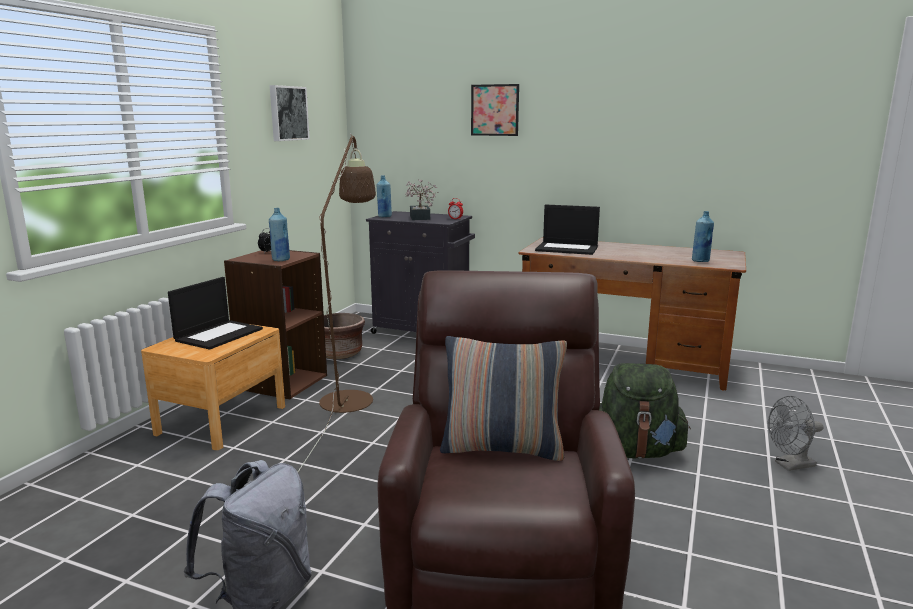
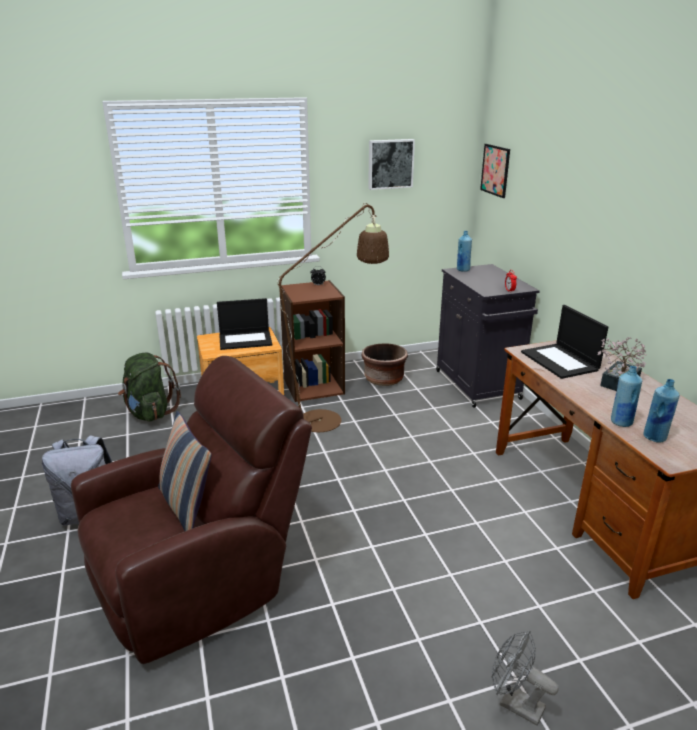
camera: 50 degrees right, 10 degrees up
blue bottle [269,208,290,261] -> blue bottle moved to [611,366,642,427]
potted plant [405,179,439,220] -> potted plant moved to [597,337,647,391]
picture [471,84,519,136] -> picture moved to [480,144,510,198]
green backpack [599,363,691,459] -> green backpack moved to [118,352,181,422]

